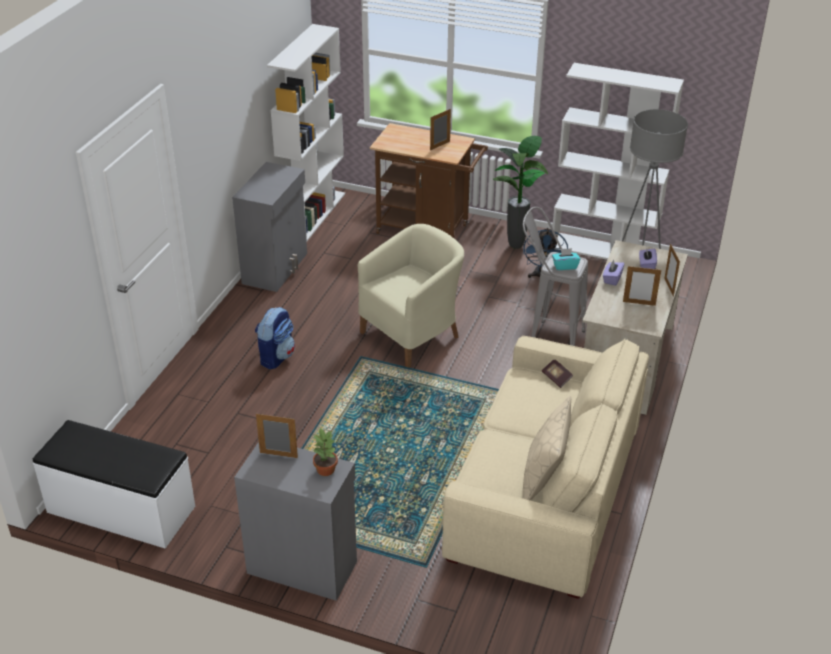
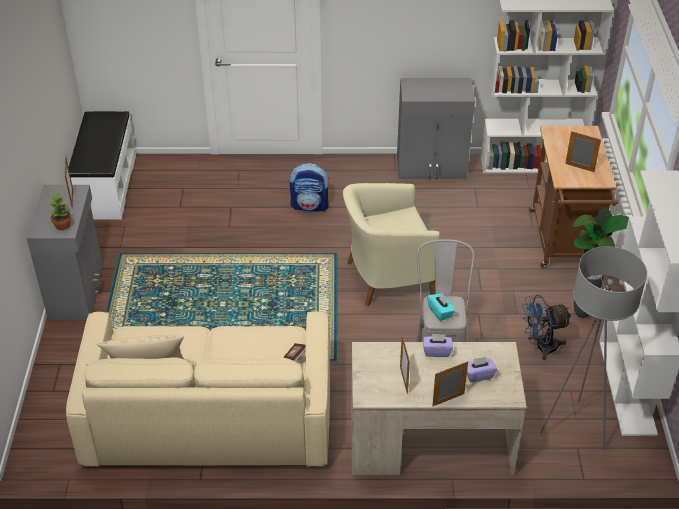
camera: 70 degrees right, 5 degrees up
beige armchair [358,224,464,367] -> beige armchair turned 135 degrees clockwise [343,183,440,306]

